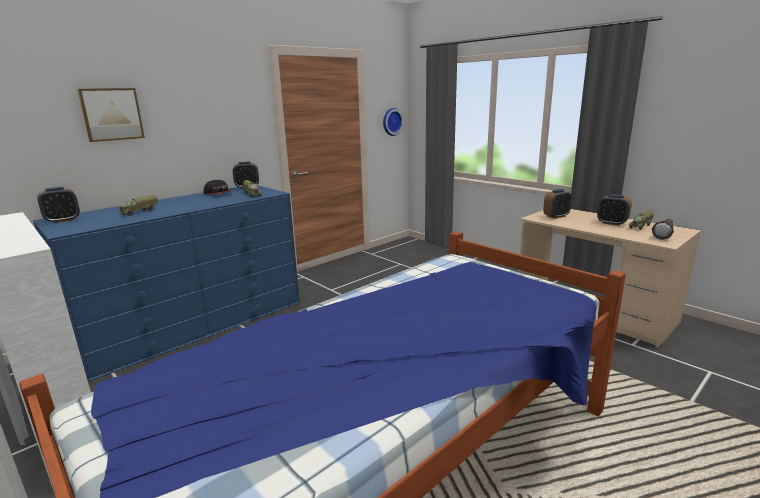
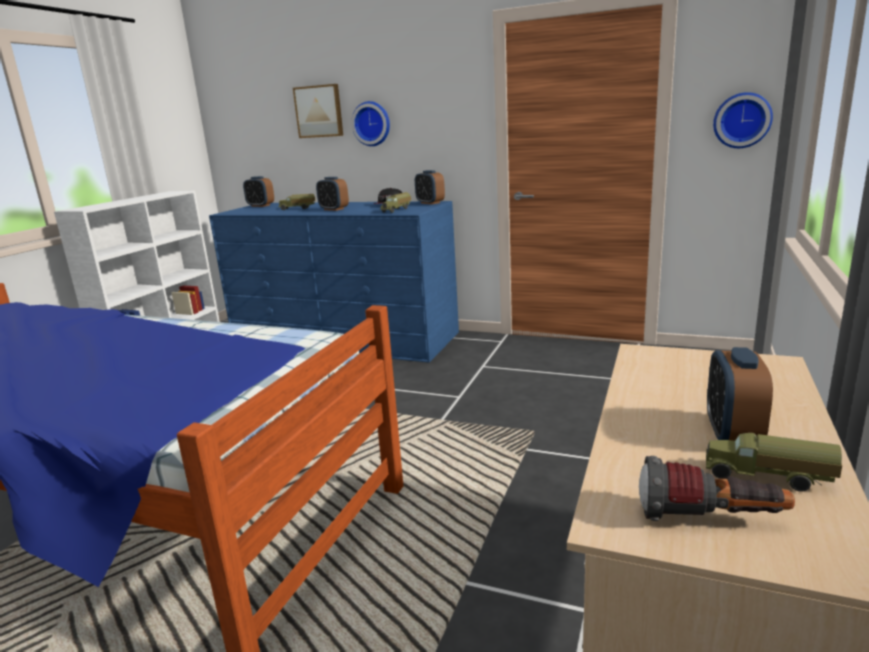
camera: 65 degrees right, 0 degrees up
alarm clock [543,189,572,219] -> alarm clock moved to [316,177,349,211]
none -> wall clock [351,101,390,146]

